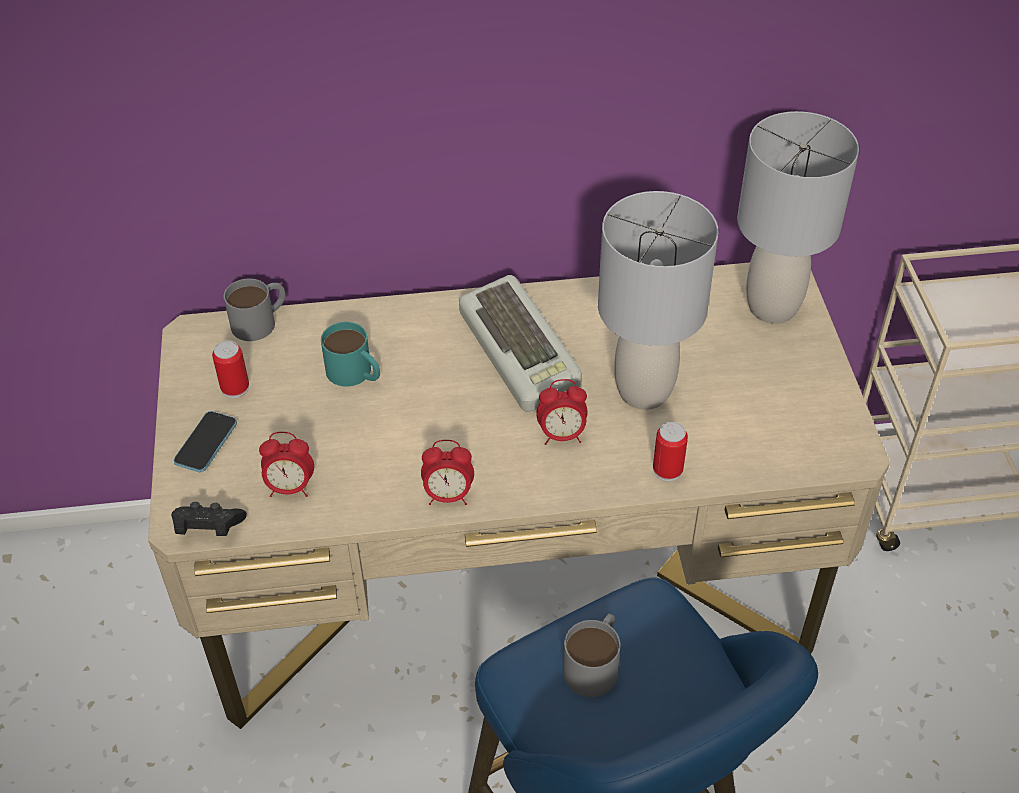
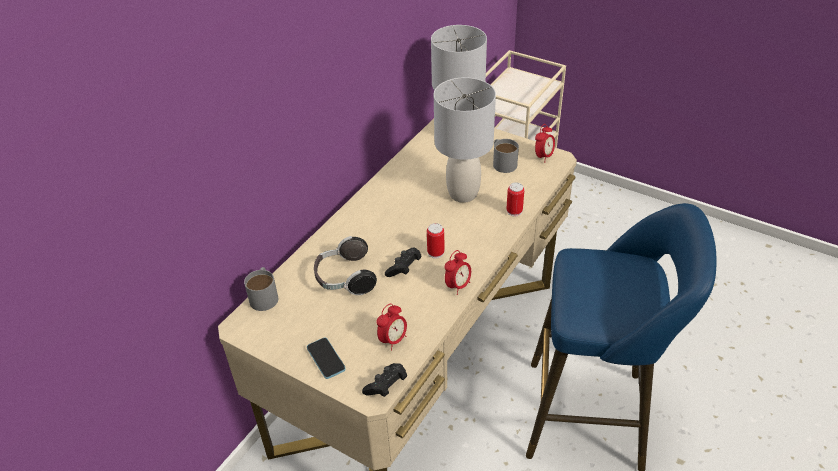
camera: 50 degrees left, 5 degrees down
can [212,340,249,398] -> can moved to [427,223,444,258]
turquoise mug [321,322,380,387] -> headphones [314,236,377,295]
keyboard [459,275,582,412] -> none
alarm clock [536,379,588,445] -> alarm clock moved to [535,124,555,163]
grey mug [563,614,620,697] -> grey mug moved to [493,139,519,173]
none -> black game controller [385,248,422,277]

